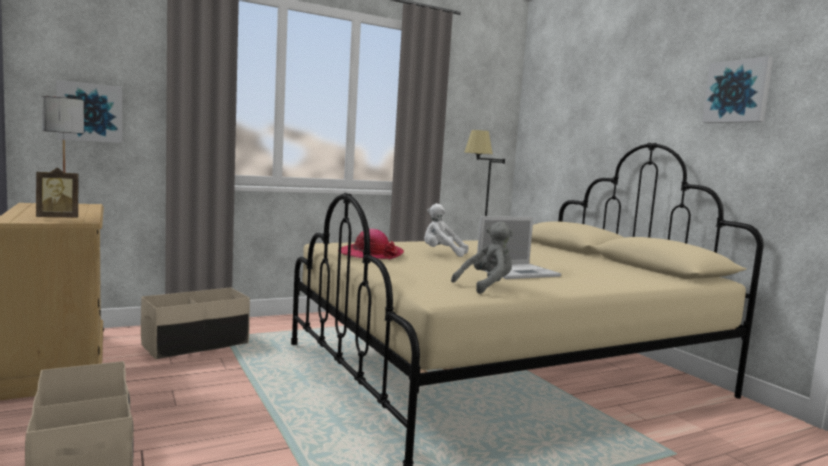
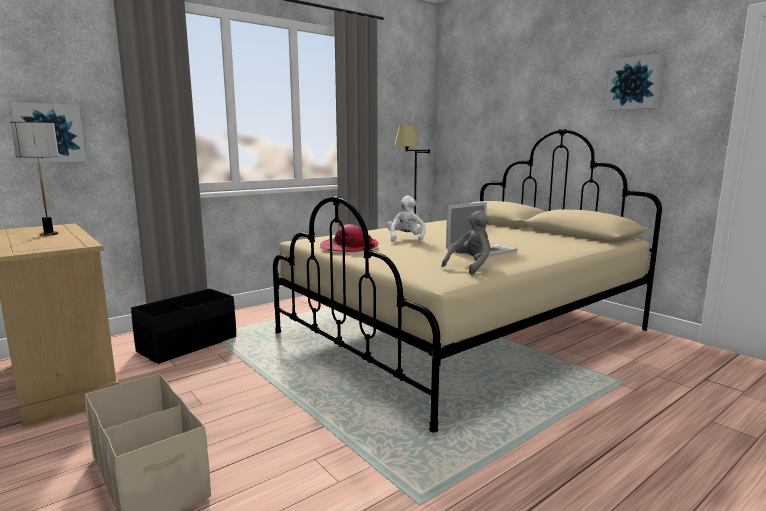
camera: 10 degrees left, 5 degrees up
picture frame [36,167,79,218] -> none
beige storage box [141,287,250,359] -> black storage box [131,289,236,364]
white plush toy [424,203,469,257] -> white plush toy turned 90 degrees clockwise [387,196,426,244]

